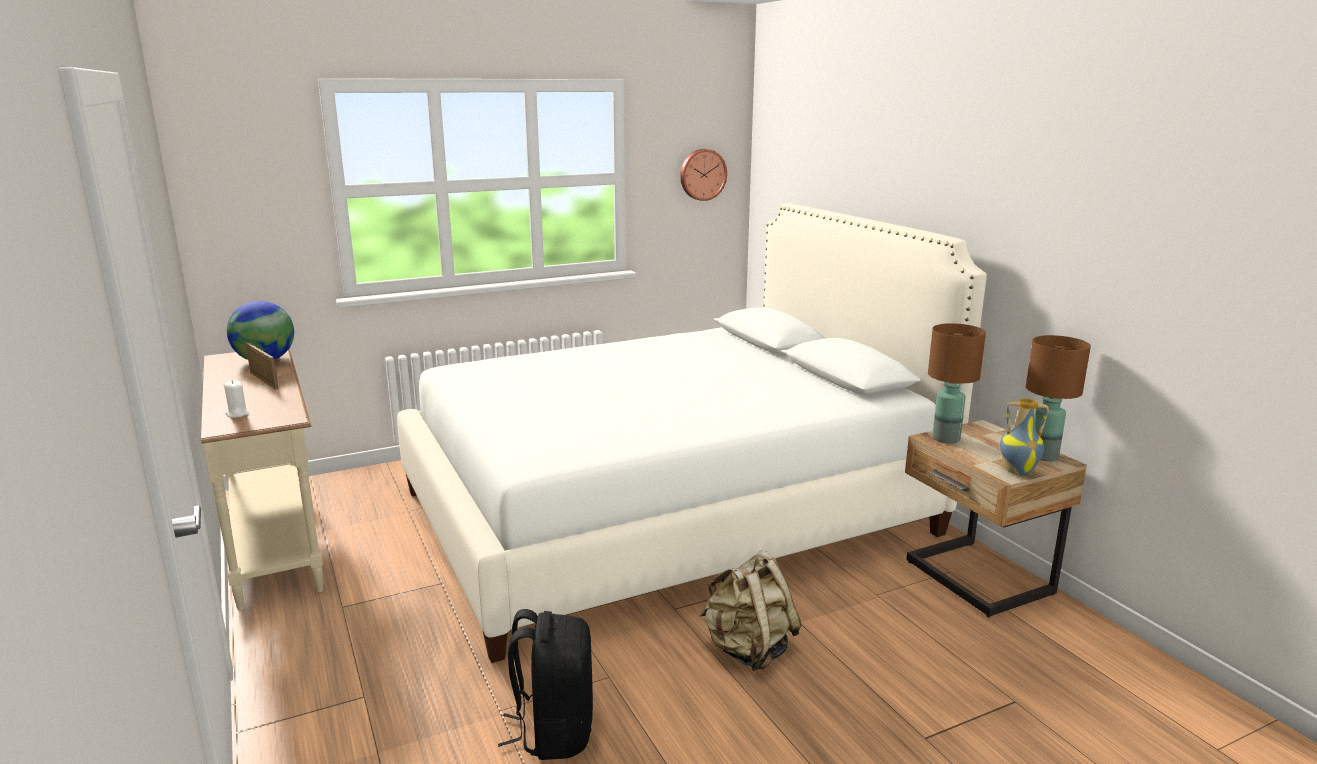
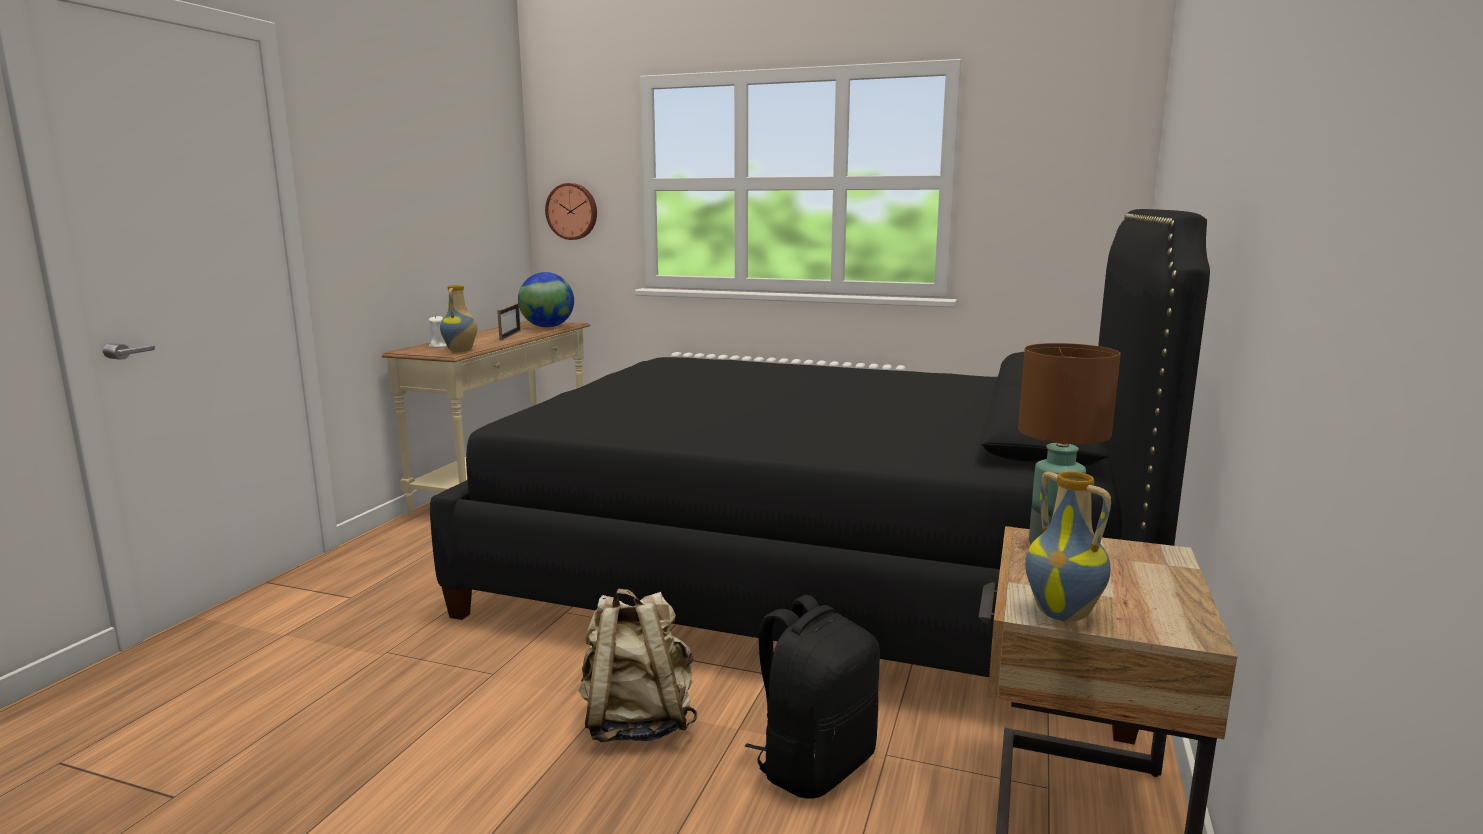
camera: 45 degrees right, 5 degrees down
white bed [397,203,987,663] -> black bed [430,209,1210,744]
black backpack [498,609,593,760] -> black backpack moved to [745,595,880,798]
wall clock [680,149,727,201] -> wall clock moved to [545,183,597,240]
brown table lamp [1026,335,1091,461] -> none
none -> vase [440,285,477,352]

